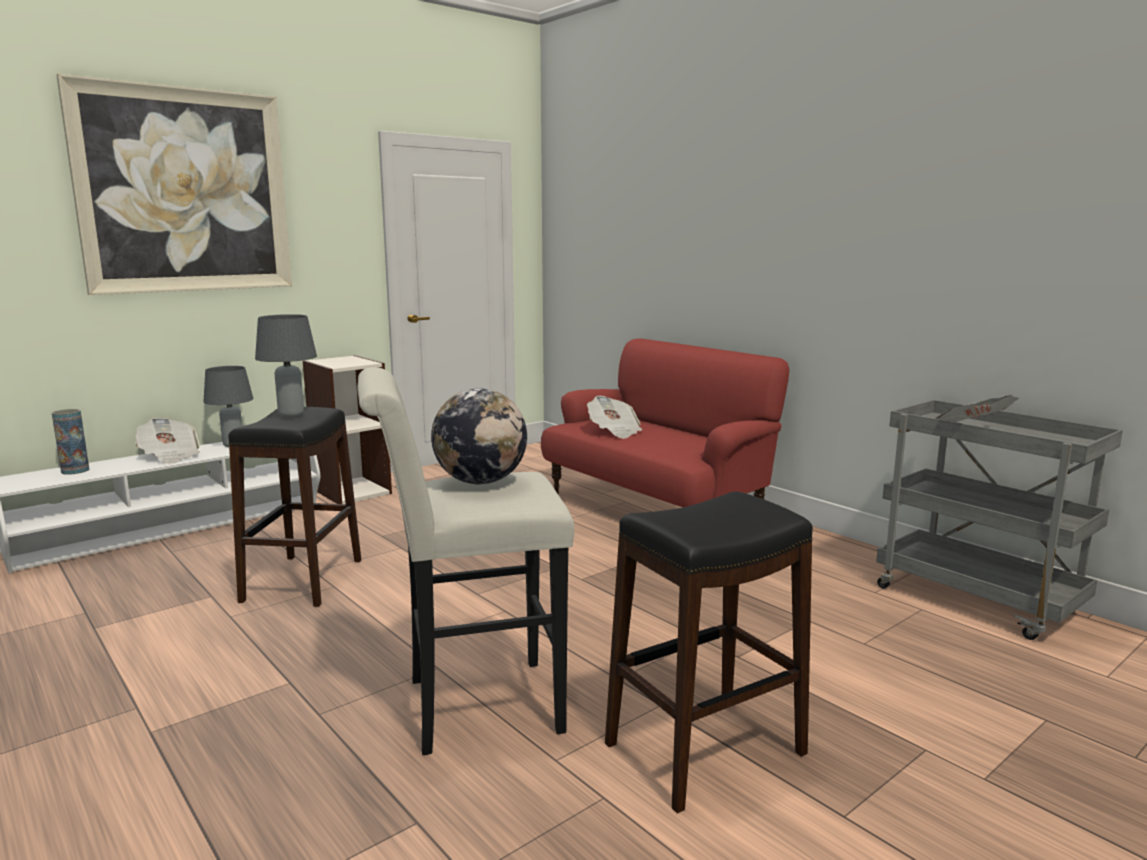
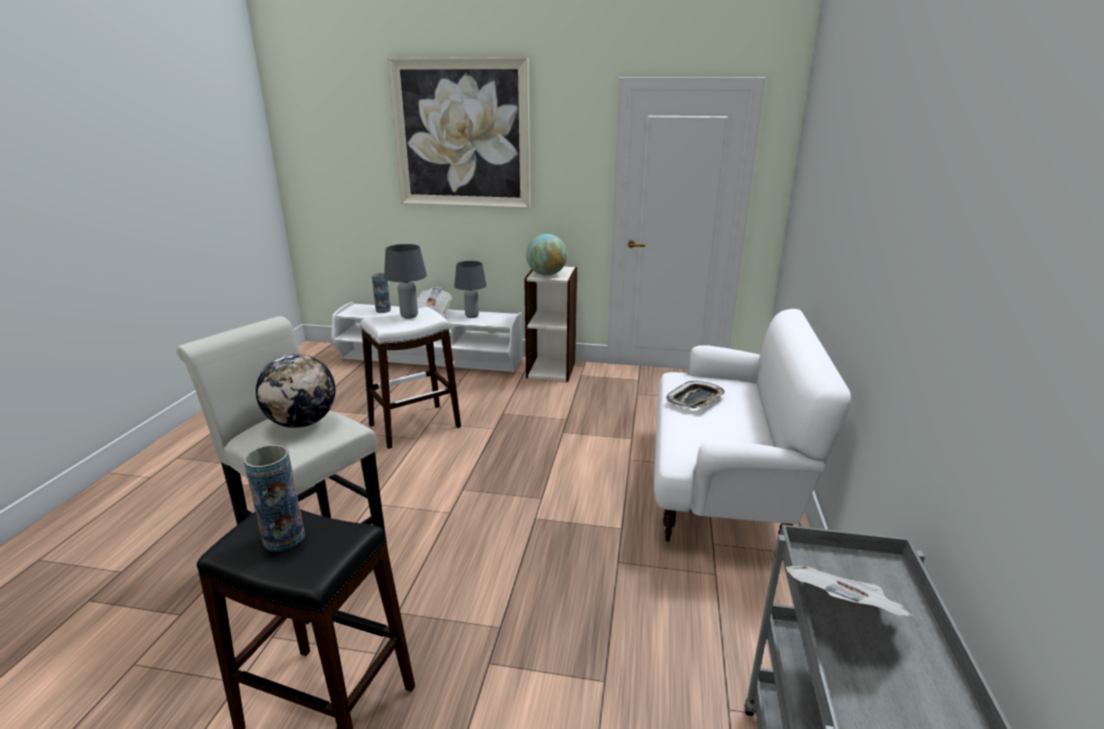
camera: 50 degrees right, 10 degrees up
black stool [228,407,361,607] -> white stool [361,307,461,449]
red sofa [541,338,789,507] -> white sofa [654,309,851,542]
newspaper [587,396,642,439] -> tray [666,381,725,408]
none -> vase [244,445,305,551]
none -> globe [526,234,567,275]

